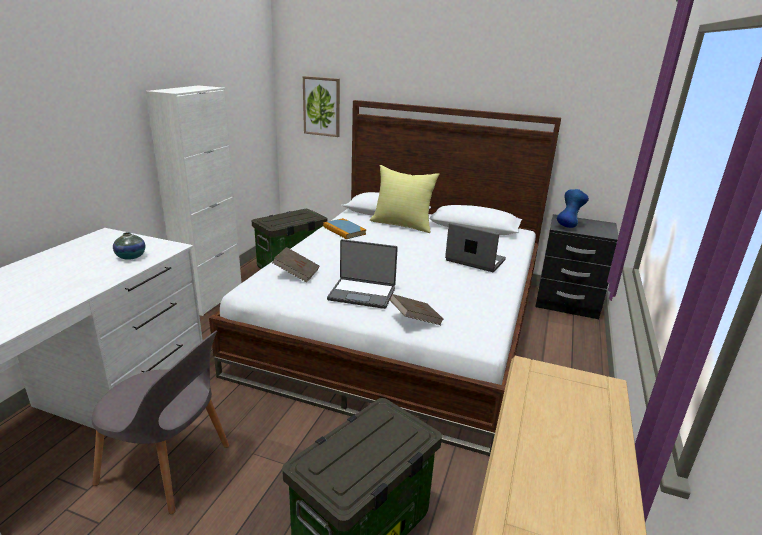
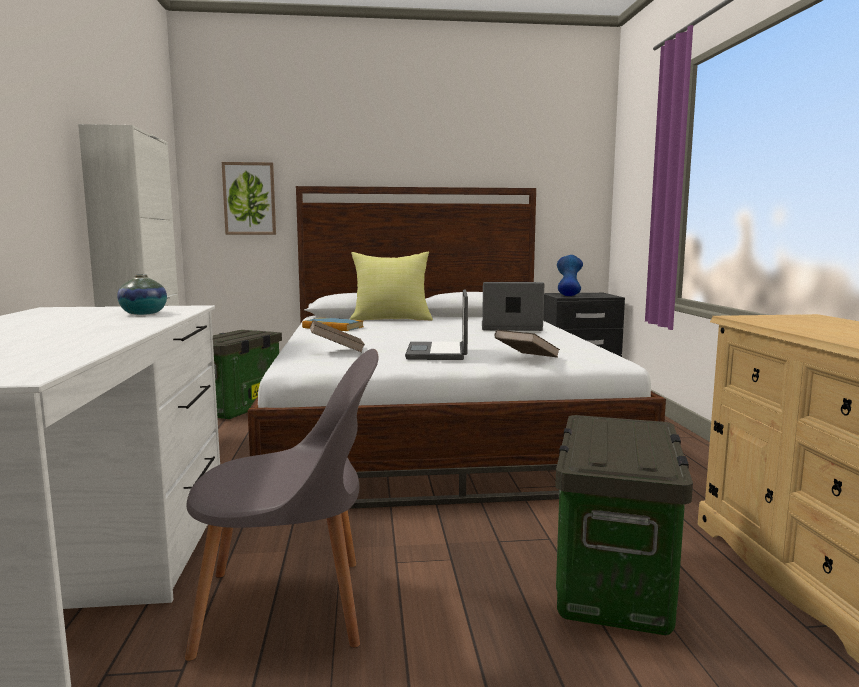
camera: 25 degrees left, 15 degrees down
laptop [327,239,398,309] -> laptop turned 105 degrees clockwise [405,290,468,360]

